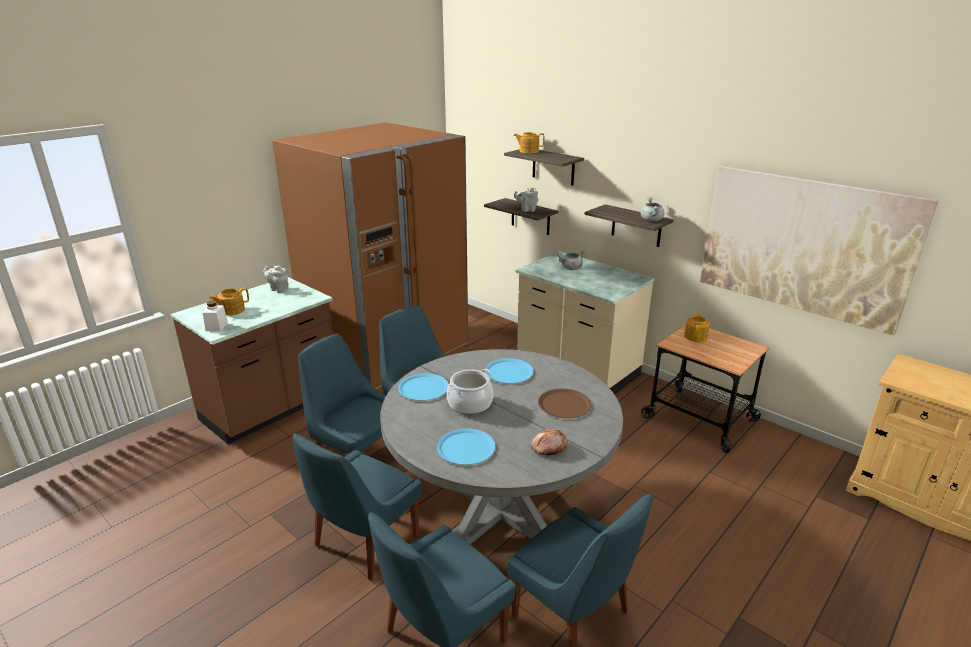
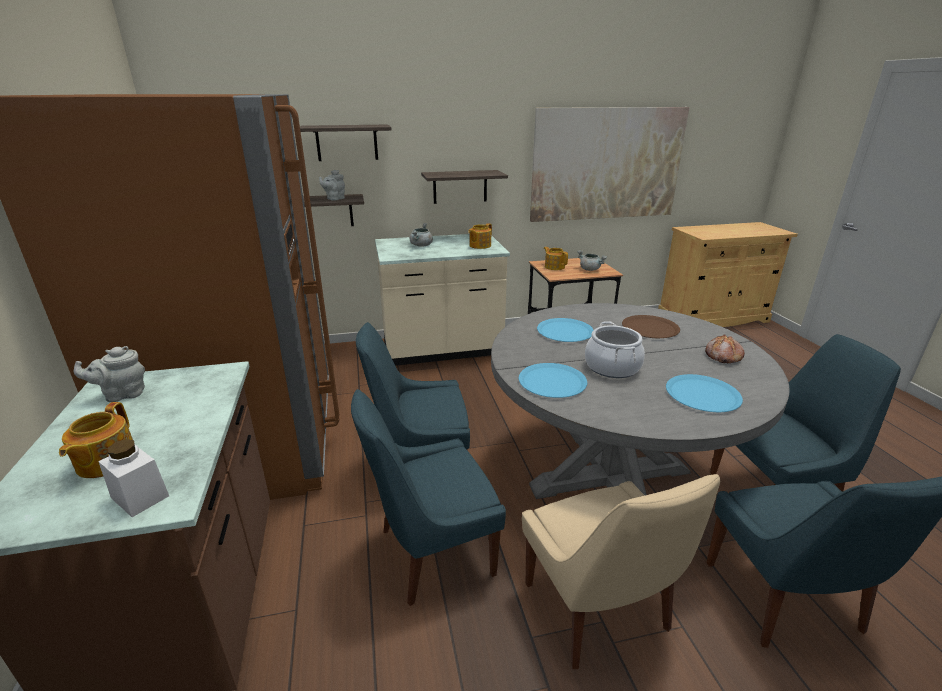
camera: 55 degrees left, 0 degrees up
blue chair [293,433,422,580] -> beige chair [522,474,720,669]
teapot [514,132,544,153] -> teapot moved to [468,223,492,249]
grey cooking pot [641,197,664,221] -> grey cooking pot moved to [577,250,607,271]

